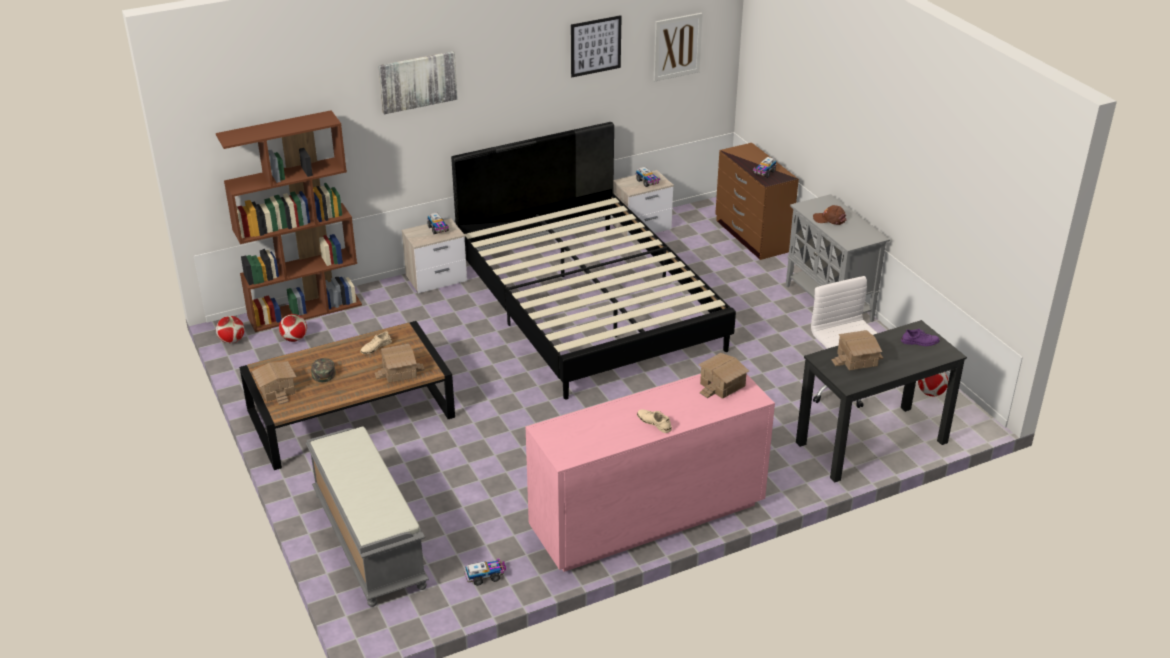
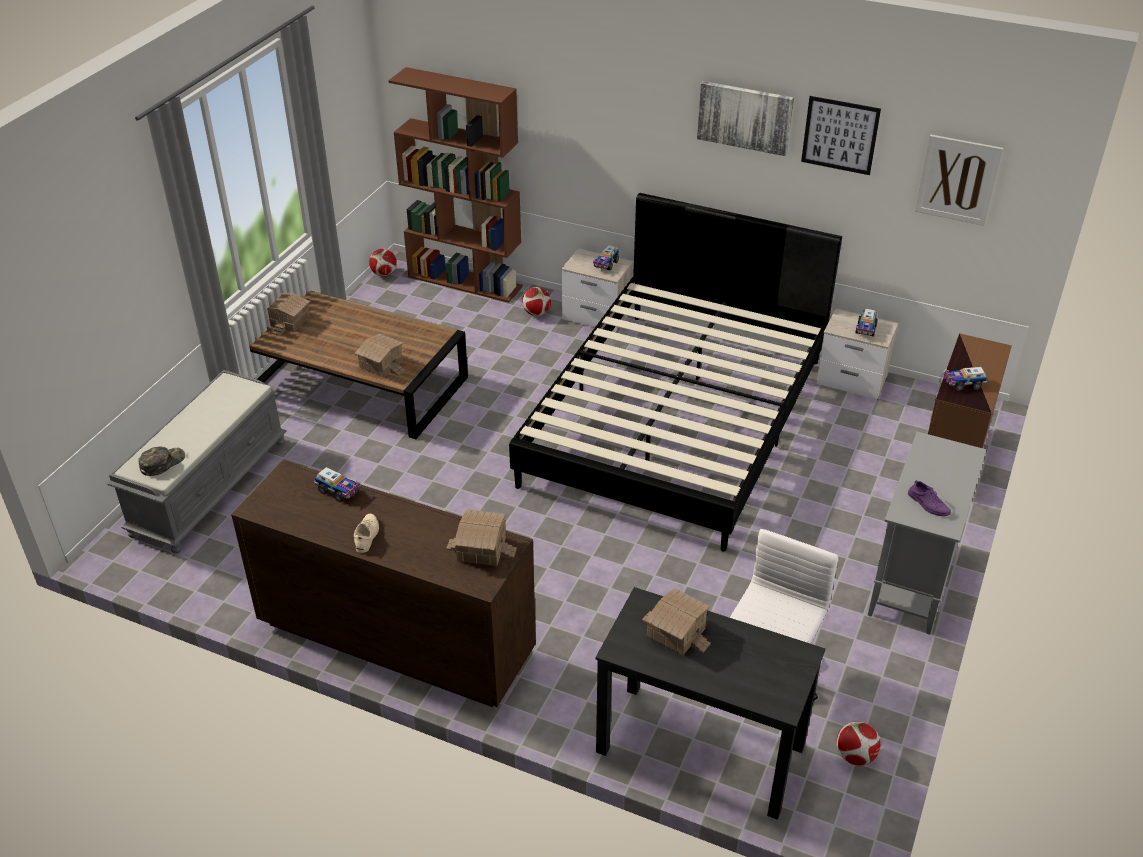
camera: 50 degrees right, 5 degrees up
football [279,314,307,342] -> football moved to [522,287,551,316]
green cap [311,358,336,382] -> green cap moved to [138,447,185,476]
beige shoe [360,331,392,354] -> none
picture [378,51,458,114] -> picture moved to [697,81,794,156]
toy truck [464,558,506,586] -> toy truck moved to [314,467,360,503]
pink dresser [526,374,775,572] -> brown dresser [231,460,536,707]
brown cap [813,205,847,225] -> none
purple shoe [901,329,940,346] -> purple shoe moved to [908,480,951,516]

